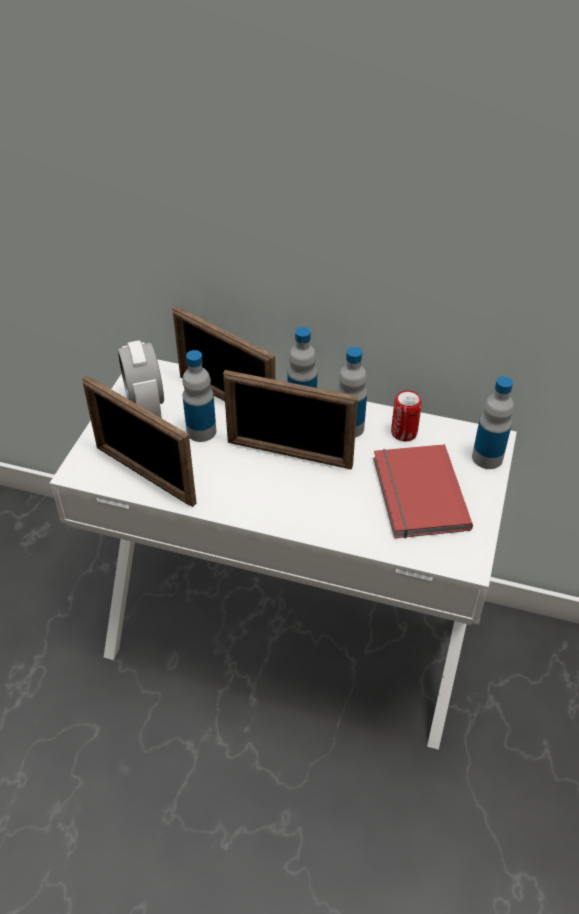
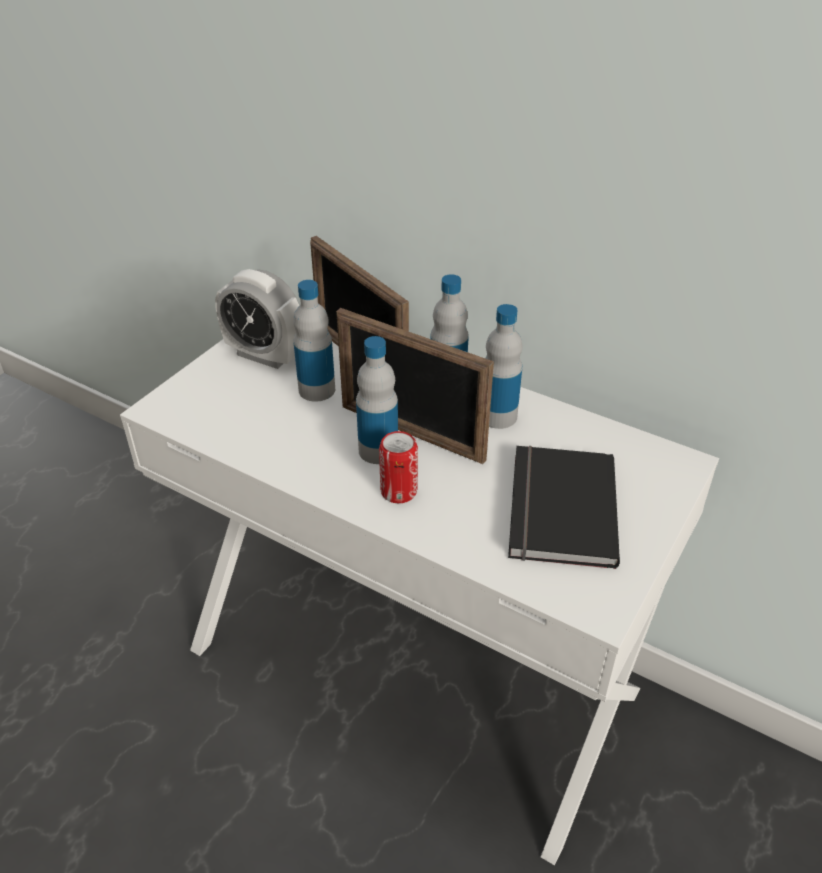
camera: 15 degrees right, 5 degrees down
picture frame [82,375,197,507] -> none
alarm clock [118,340,164,418] -> alarm clock turned 60 degrees counterclockwise [215,269,299,369]
red book [373,444,473,538] -> black book [508,446,620,569]
can [391,390,422,442] -> can moved to [379,431,418,503]
bottle [472,376,514,469] -> bottle moved to [356,336,398,464]

